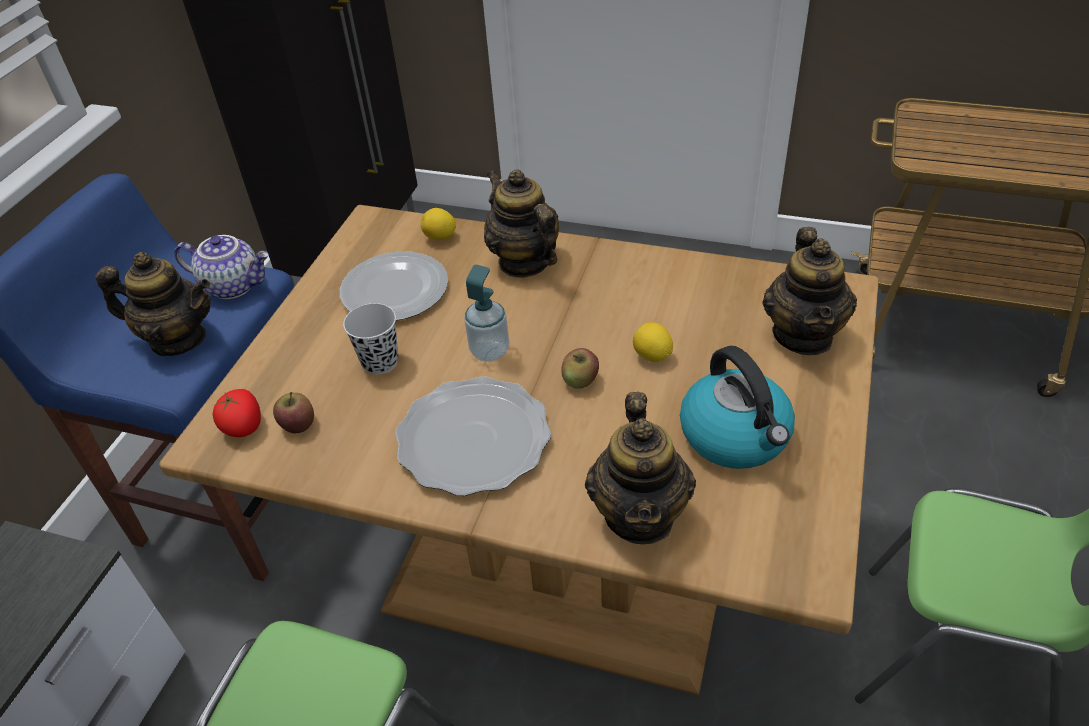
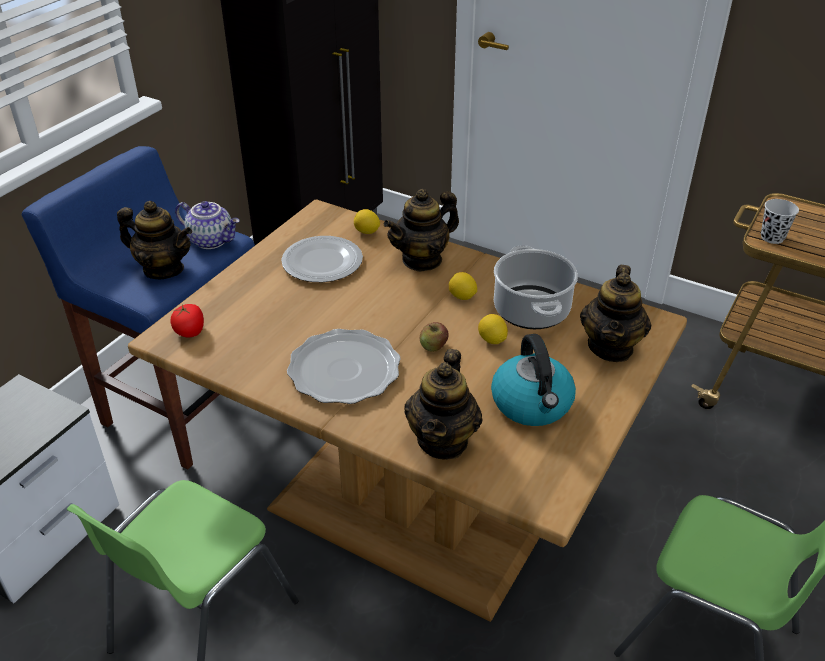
camera: 10 degrees right, 5 degrees down
apple [273,392,314,434] -> none
black cup [343,303,398,375] -> black cup moved to [761,199,799,244]
soap dispenser [464,265,509,362] -> none
teapot [484,169,559,278] -> teapot turned 105 degrees counterclockwise [384,189,459,272]
none -> lemon [449,272,477,300]
none -> cooking pot [494,245,578,329]

